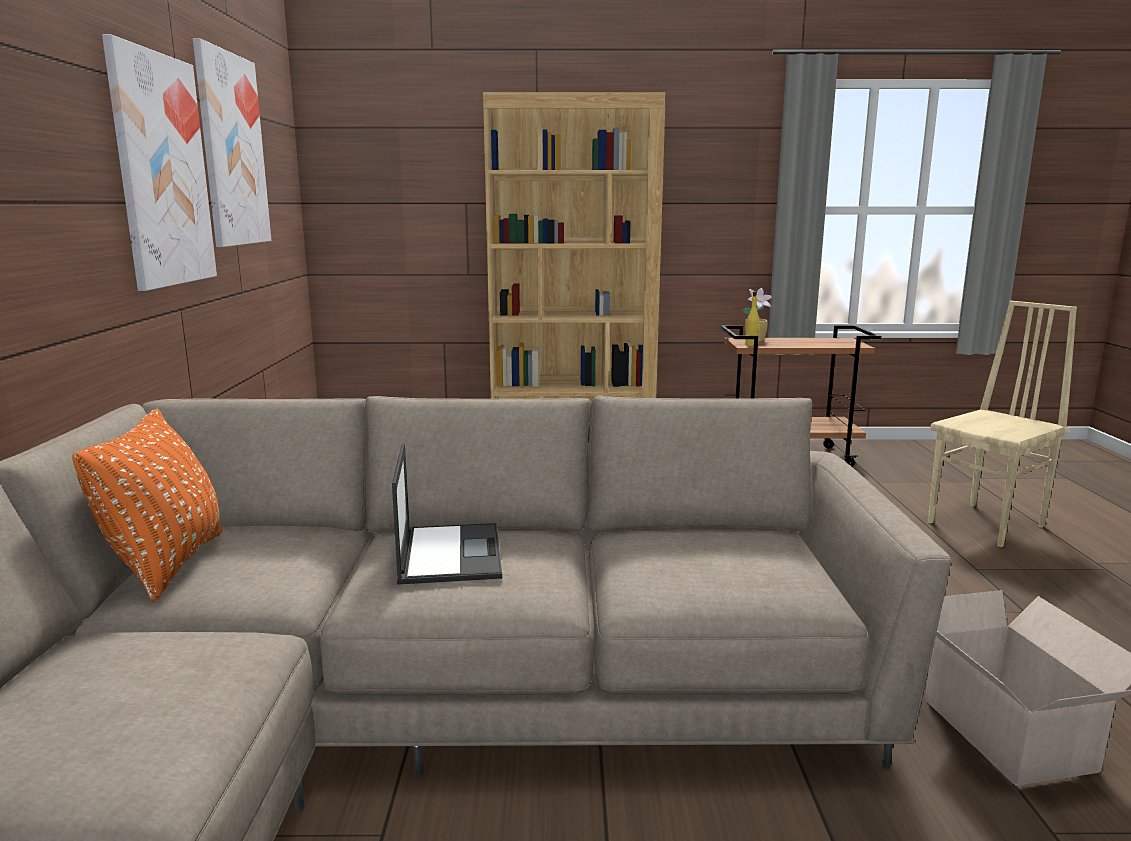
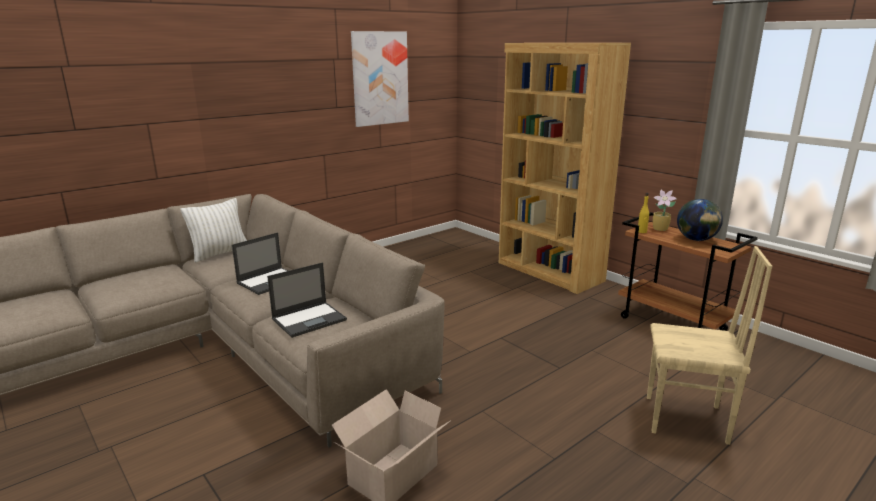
camera: 50 degrees right, 5 degrees up
orange pillow [72,409,222,601] -> white pillow [180,198,247,263]
picture [102,34,217,291] -> none
none -> laptop [267,262,347,338]
none -> globe [677,199,723,241]

